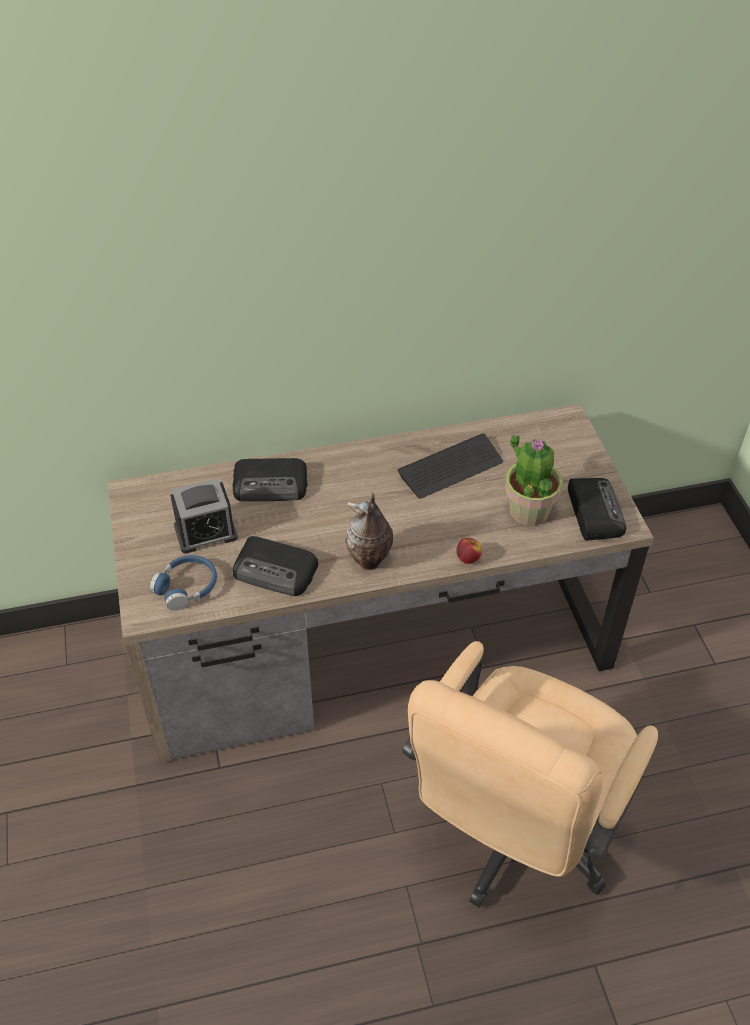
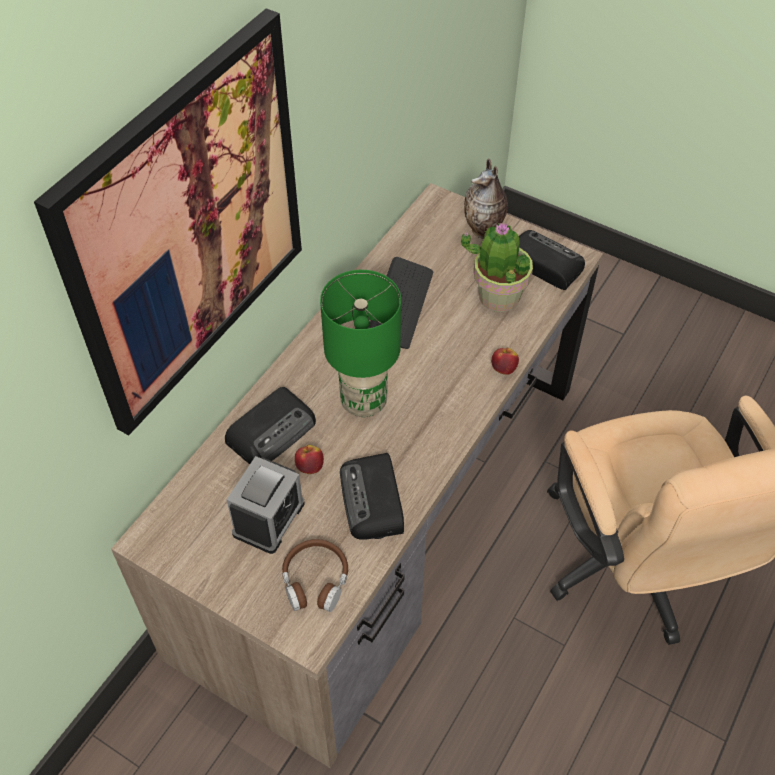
camera: 45 degrees left, 5 degrees up
blue headphones [150,555,217,611] -> brown headphones [282,539,348,612]
radio [233,536,318,596] -> radio turned 105 degrees clockwise [340,453,404,540]
vase [346,493,393,570] -> vase moved to [464,159,508,239]
none -> picture [34,8,302,435]
none -> apple [295,445,324,474]
none -> green table lamp [320,270,401,417]

